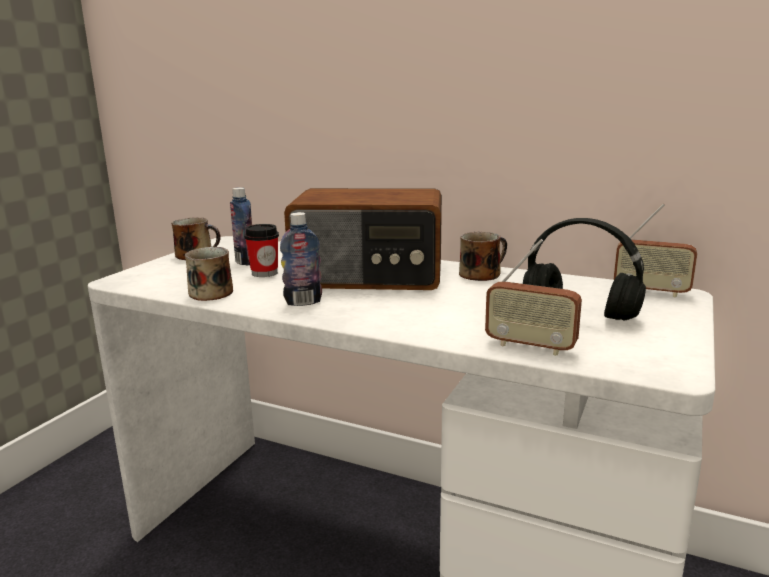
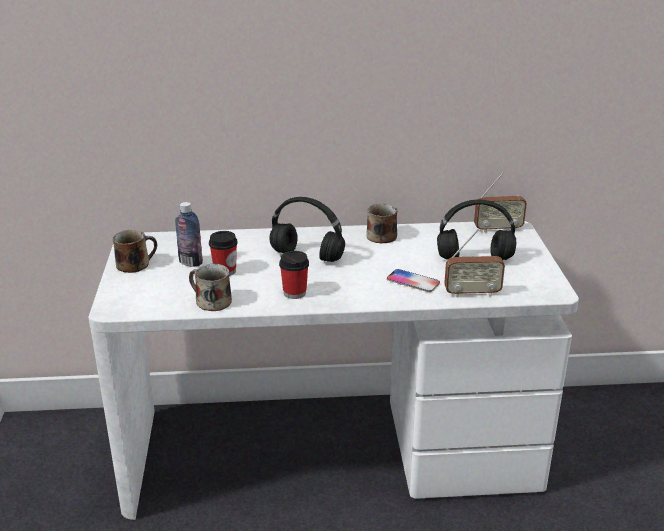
camera: 30 degrees left, 10 degrees up
bottle [280,212,322,306] -> cup [279,251,309,299]
radio [284,188,442,290] -> black headphones [269,197,345,262]
none -> phone [387,269,440,292]

